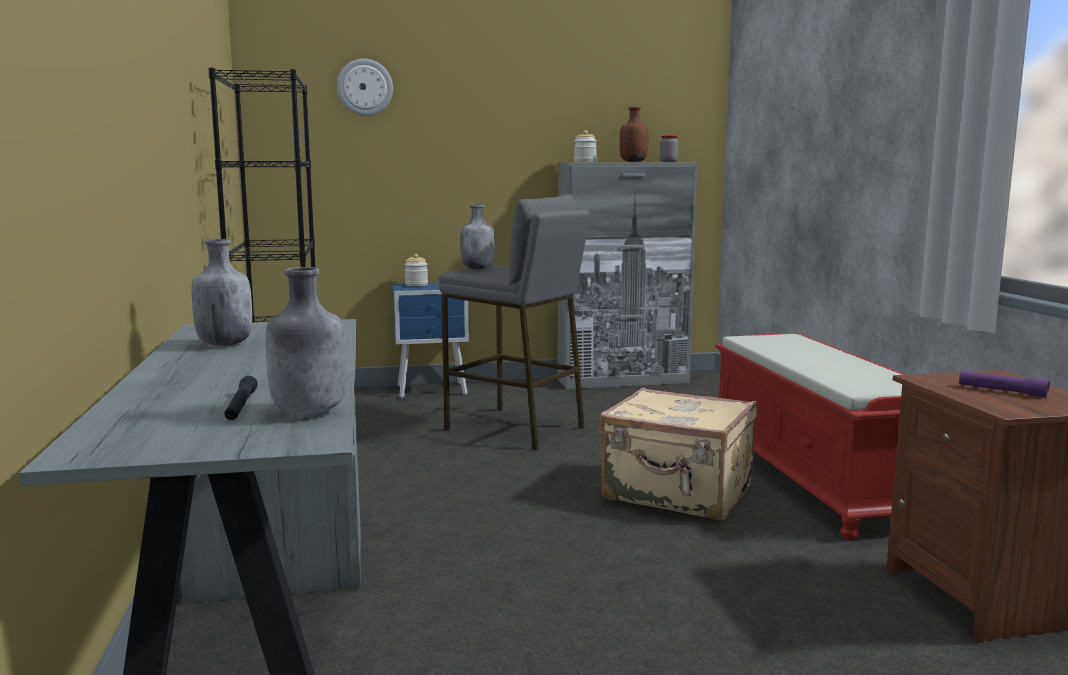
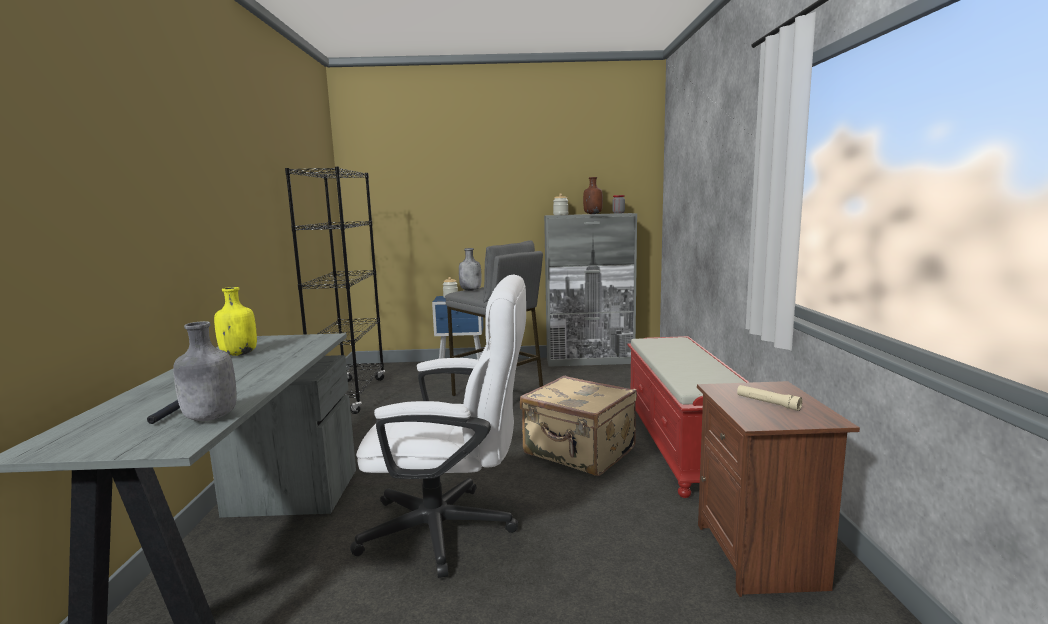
camera: 10 degrees right, 0 degrees up
grey bottle [191,239,252,346] -> yellow bottle [214,287,257,356]
wall clock [337,59,393,116] -> none
purple flashlight [959,371,1050,398] -> beige flashlight [737,385,802,411]
none -> white office chair [350,274,526,578]

